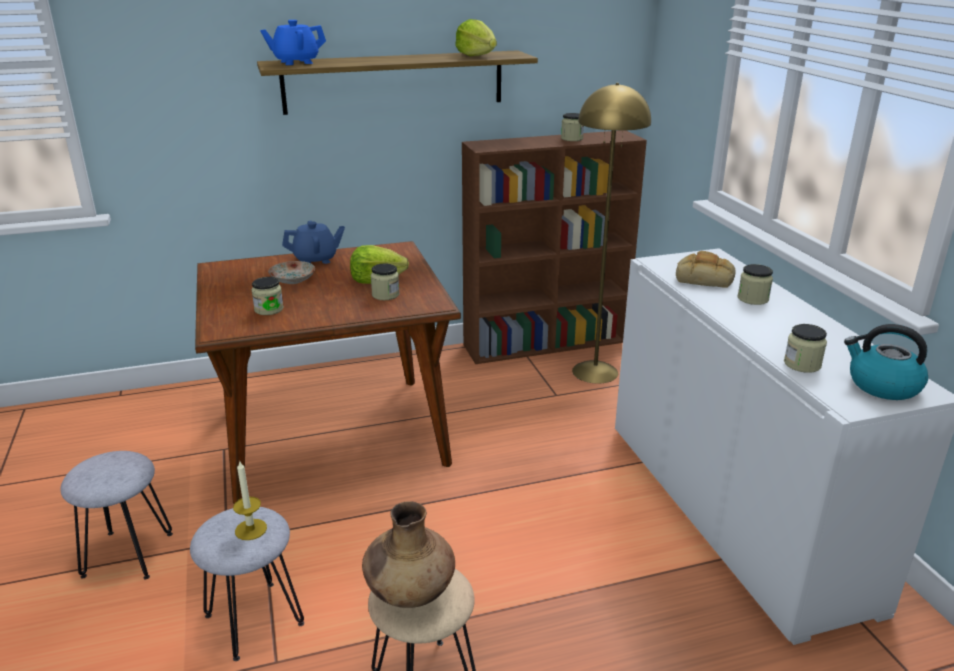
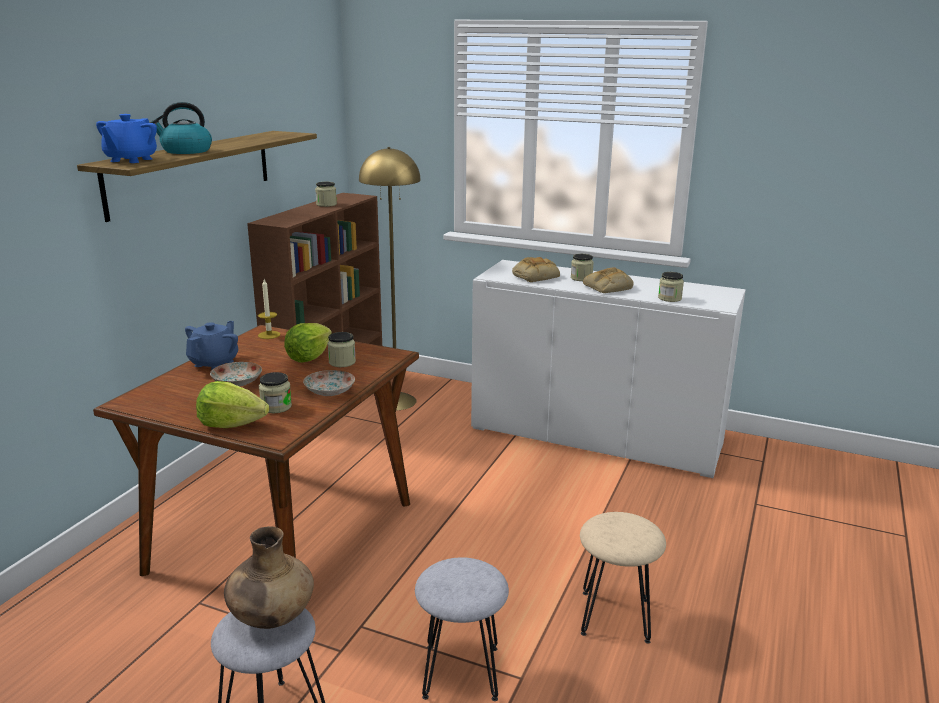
camera: 50 degrees left, 5 degrees down
candle [233,460,267,540] -> candle moved to [258,279,281,339]
brown vase [362,501,455,608] -> brown vase moved to [224,526,314,629]
lettuce [455,19,497,56] -> lettuce moved to [196,381,269,428]
kettle [844,324,928,400] -> kettle moved to [150,102,212,154]
none -> plate [303,370,355,396]
none -> bread [583,267,634,293]

